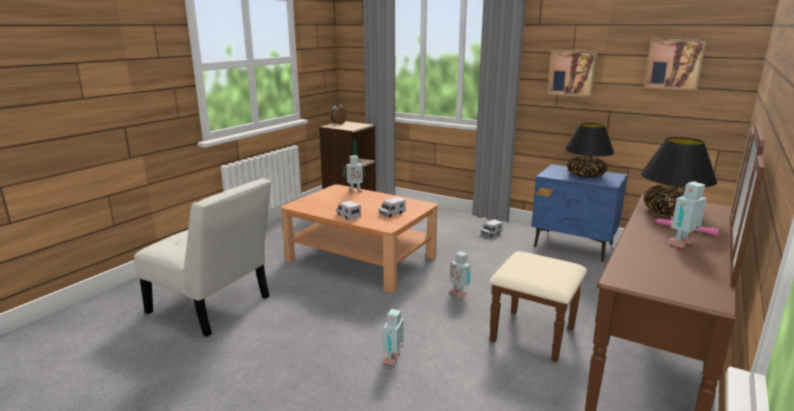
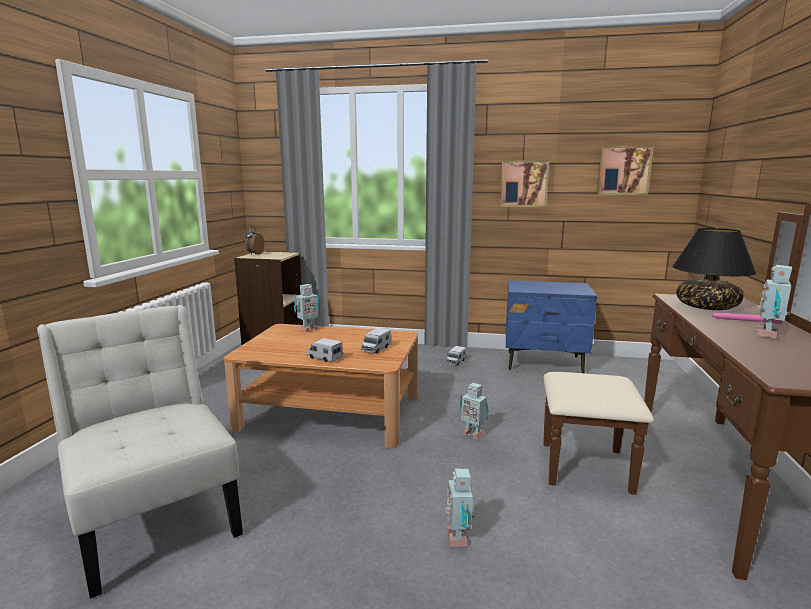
camera: 20 degrees left, 5 degrees down
white chair [134,178,271,337] -> white chair turned 135 degrees counterclockwise [37,305,243,599]
black table lamp [565,123,614,178] -> none

